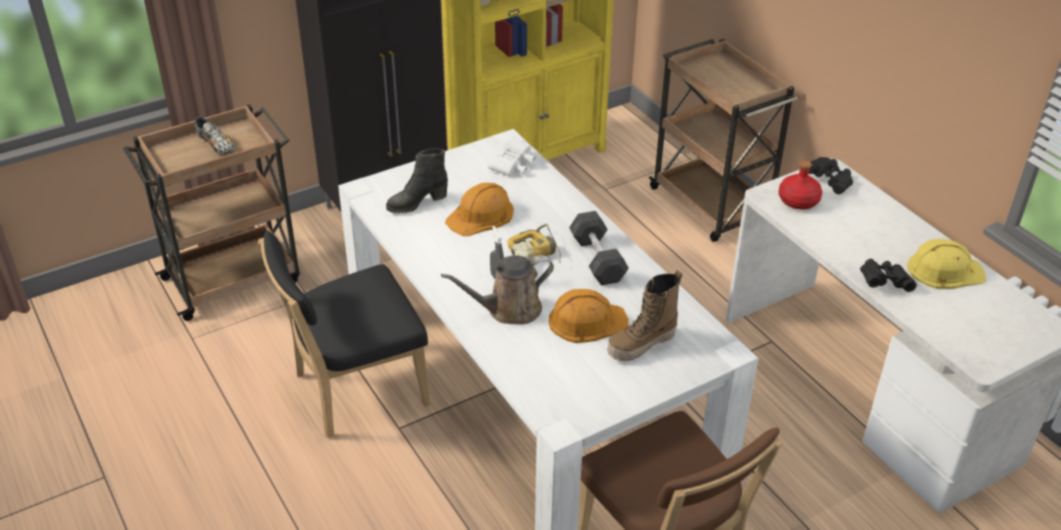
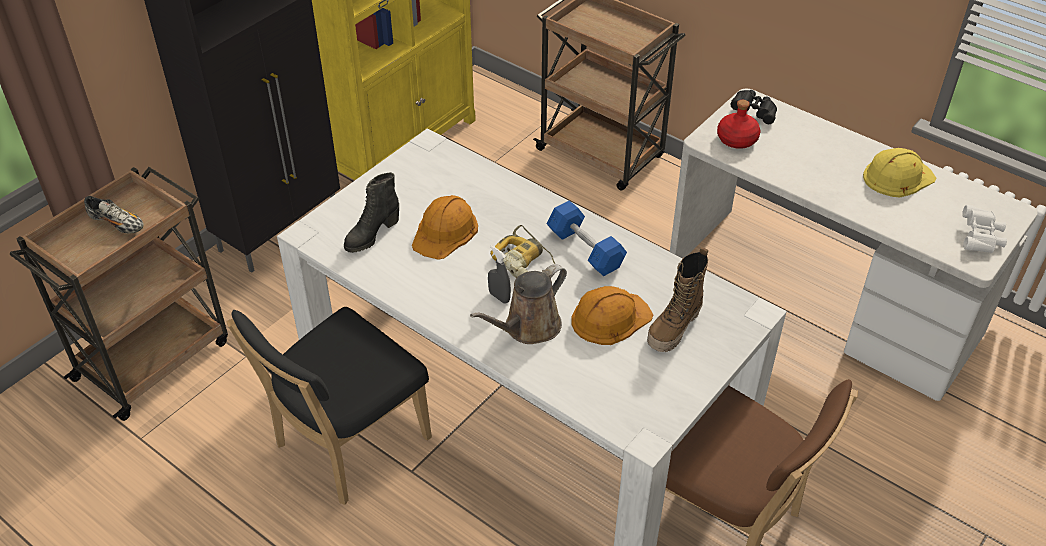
camera: 20 degrees left, 5 degrees up
white binoculars [488,136,536,177] -> white binoculars moved to [962,205,1007,253]
grey dumbbell [569,211,629,286] -> blue dumbbell [547,200,627,276]
black binoculars [860,259,917,292] -> none

